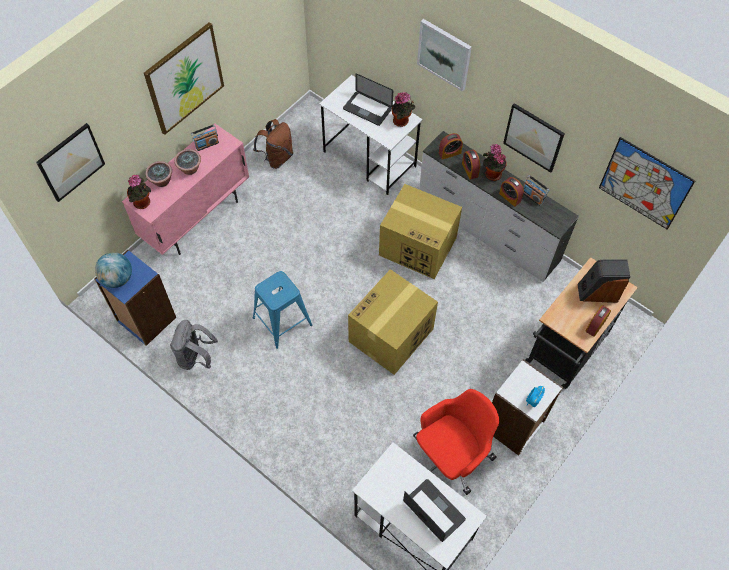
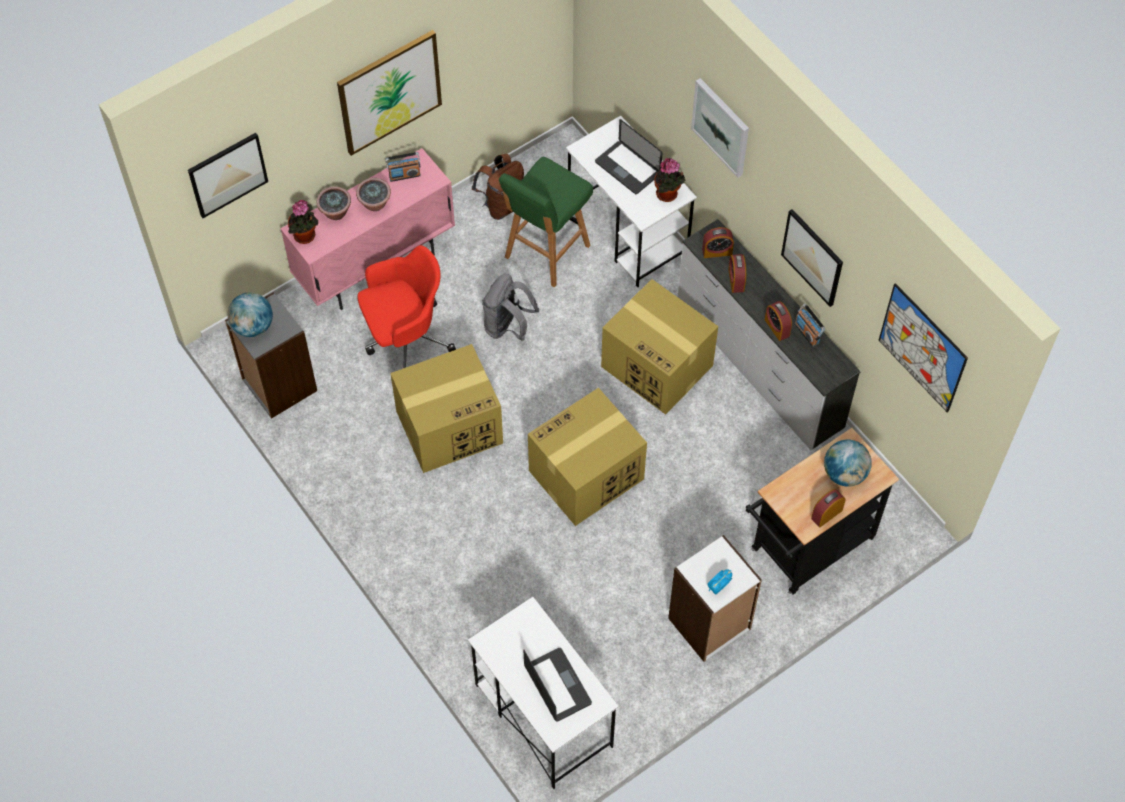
camera: 15 degrees right, 0 degrees up
blue bookcase [94,250,176,346] -> grey bookcase [225,292,317,419]
grey backpack [170,320,218,370] -> grey backpack moved to [482,274,539,341]
blue stool [253,271,312,349] -> cardboard box [390,344,503,473]
red office chair [413,389,499,495] -> red office chair moved to [357,245,456,368]
potted plant [483,144,507,181] -> none
speaker [577,260,630,303] -> globe [824,440,872,487]
none -> green stool [499,157,593,287]

